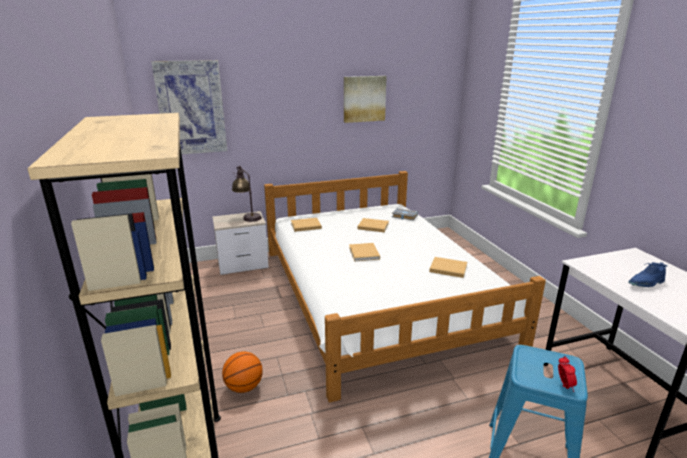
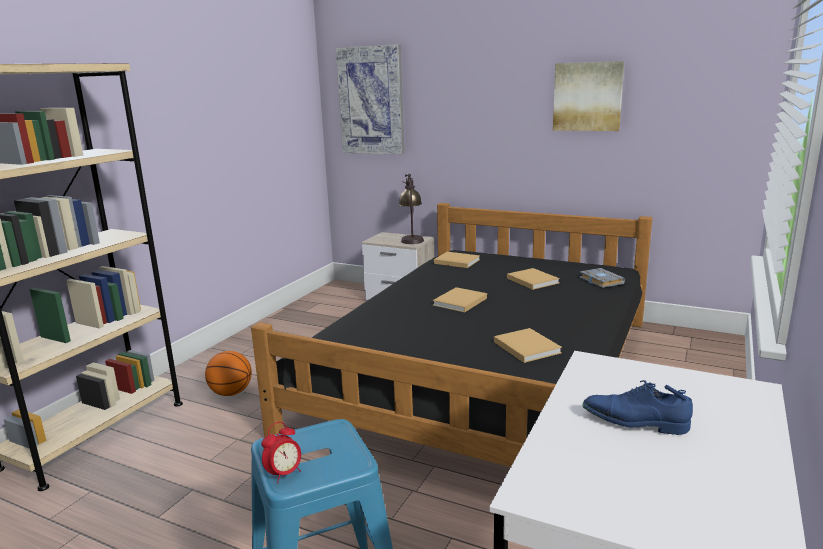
camera: 45 degrees right, 5 degrees down
white bed [264,171,546,402] -> black bed [251,203,652,467]

